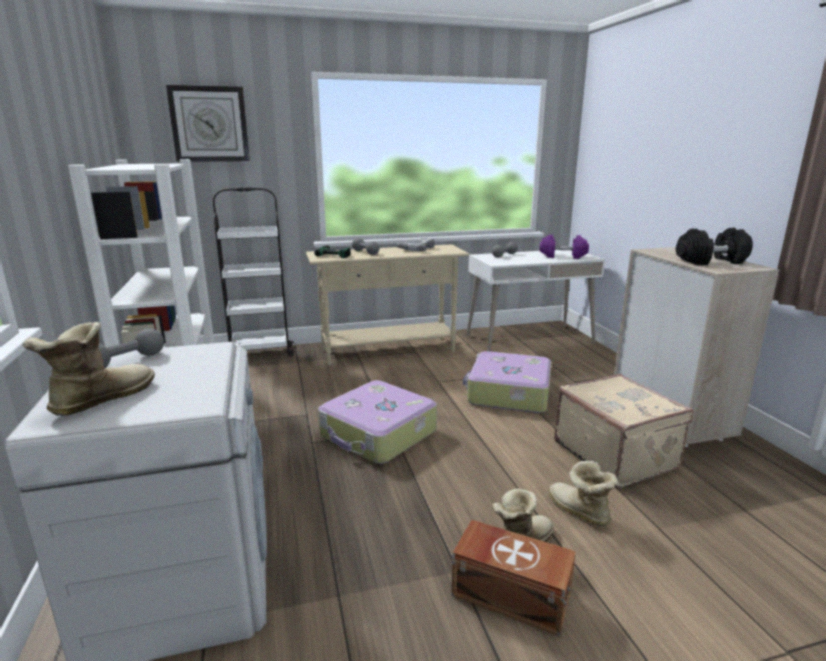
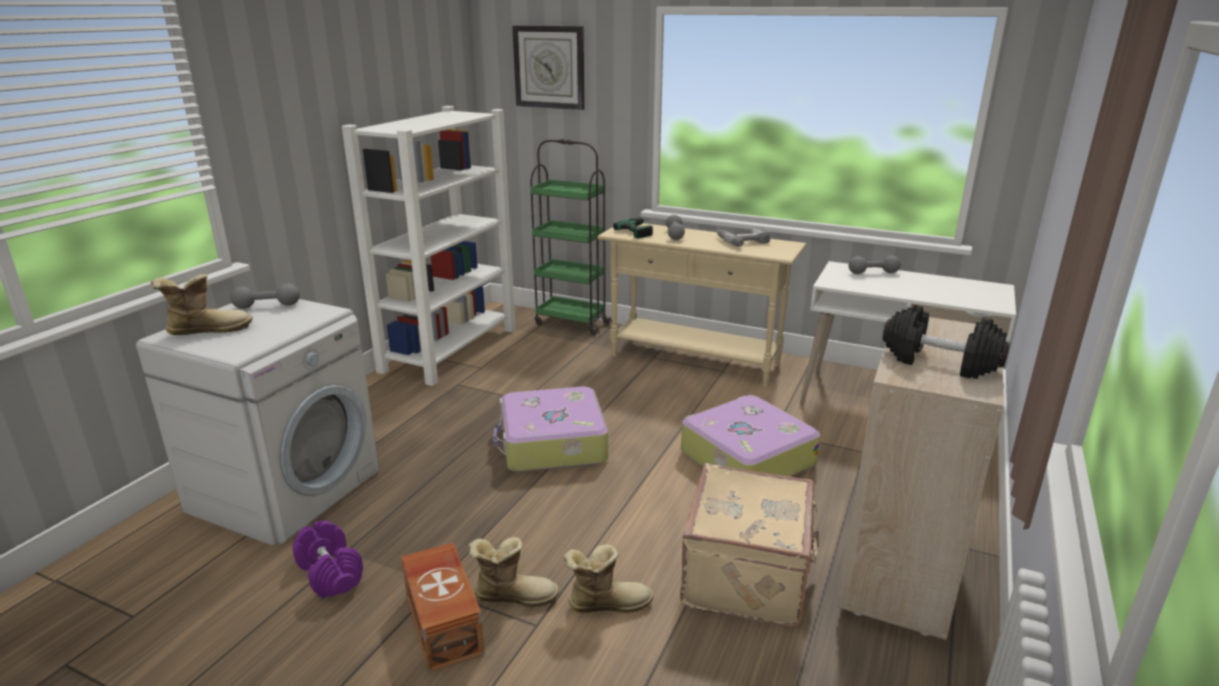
camera: 40 degrees right, 5 degrees up
white cart [213,187,295,357] -> green cart [530,139,612,336]
purple dumbbell [540,234,589,259] -> purple dumbbell moved to [293,520,363,598]
boot [549,461,619,526] -> boot turned 75 degrees clockwise [563,544,653,613]

